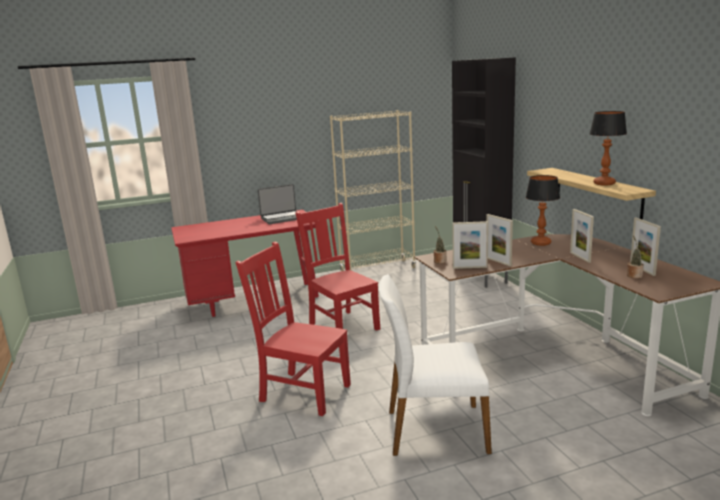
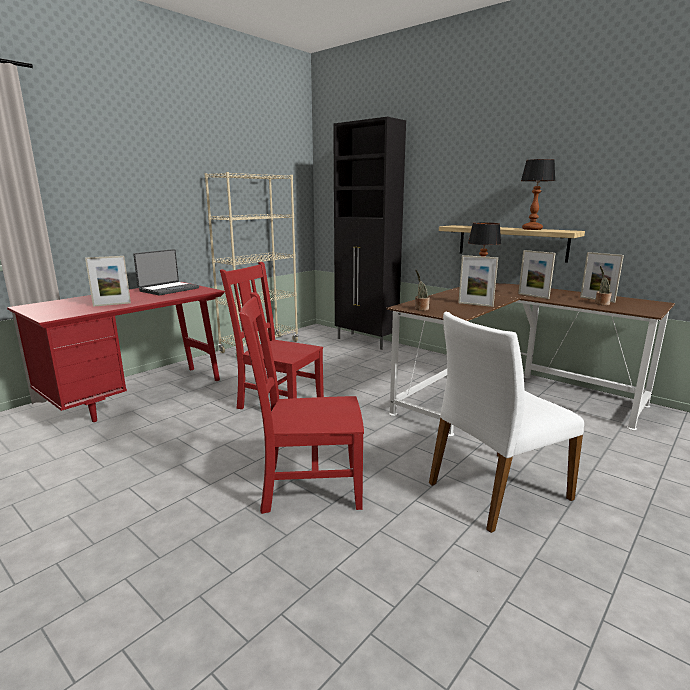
camera: 30 degrees left, 0 degrees up
picture frame [452,221,488,269] -> picture frame moved to [85,256,131,307]

